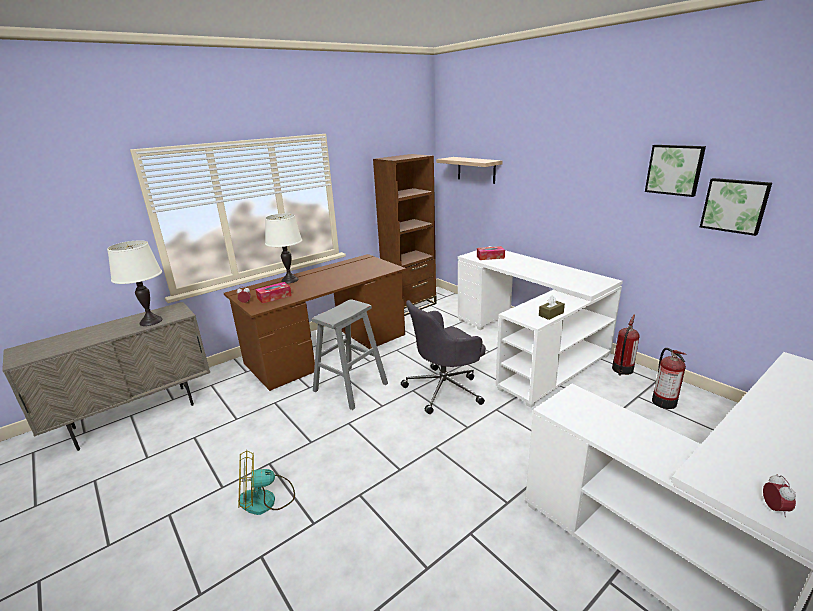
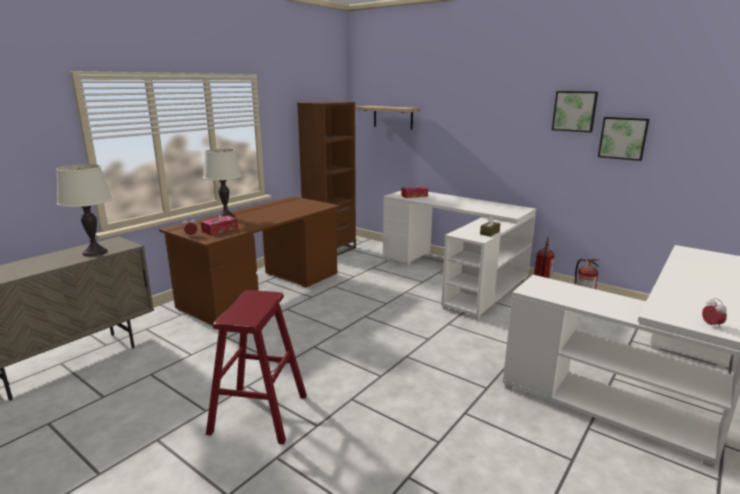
camera: 15 degrees left, 5 degrees down
fan [238,450,295,515] -> red stool [206,290,307,445]
grey stool [312,300,388,410] -> none
grey office chair [401,300,486,414] -> none

